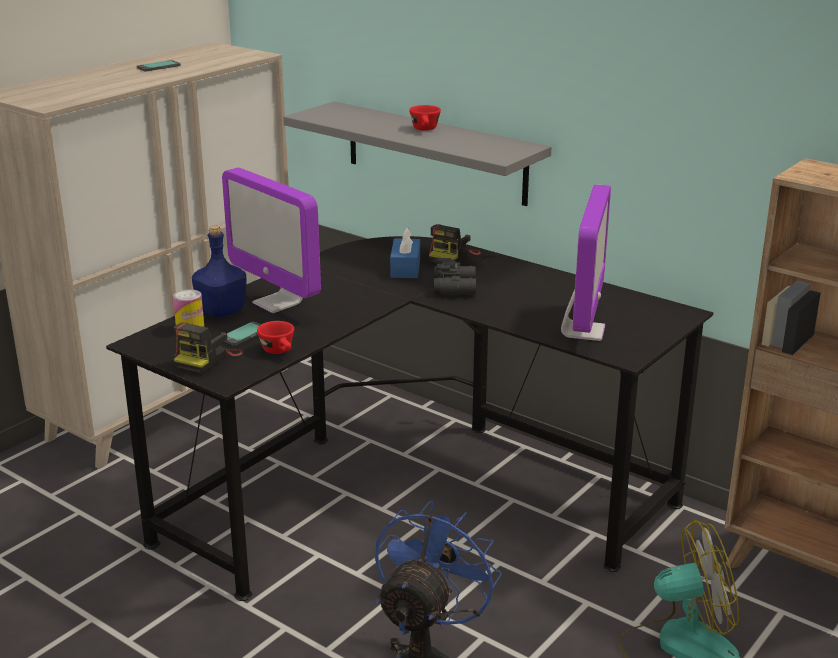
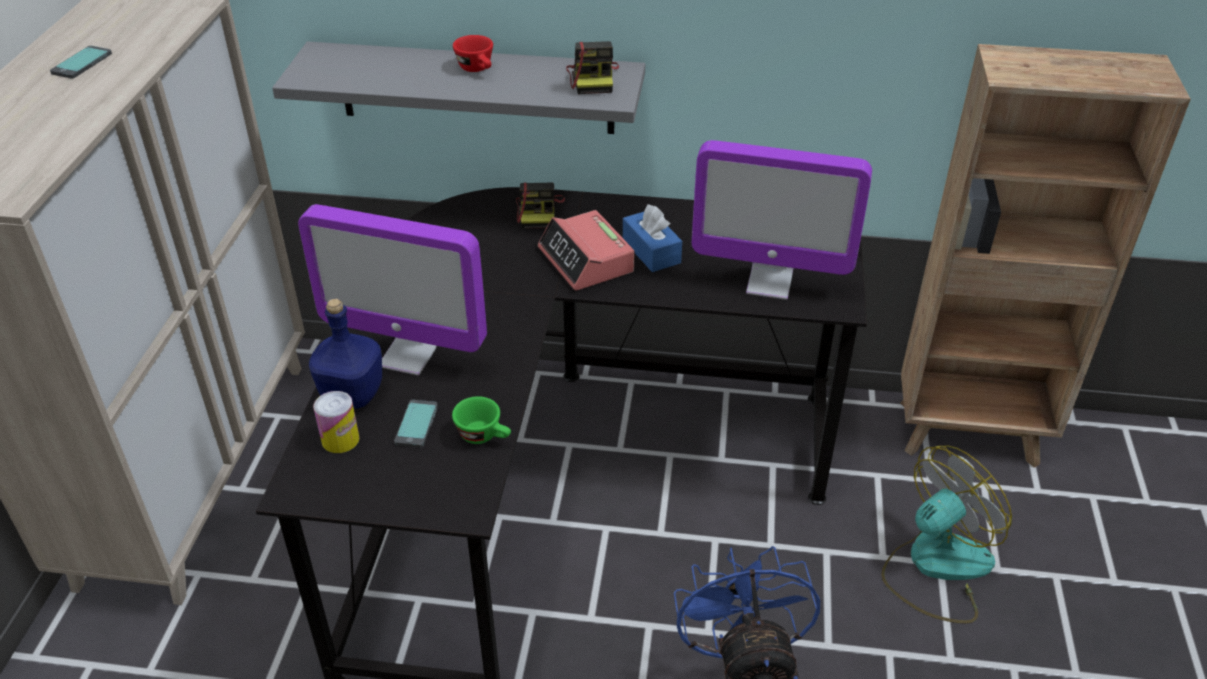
camera: 30 degrees left, 15 degrees up
camera [173,322,243,373] -> camera moved to [566,41,619,94]
red cup [257,321,294,354] -> green cup [452,396,511,444]
blue tissue box [390,227,420,278] -> blue tissue box moved to [623,204,682,272]
black binoculars [434,258,476,295] -> alarm clock [538,210,634,290]
monitor [561,184,611,341] -> monitor turned 120 degrees clockwise [692,140,872,300]

